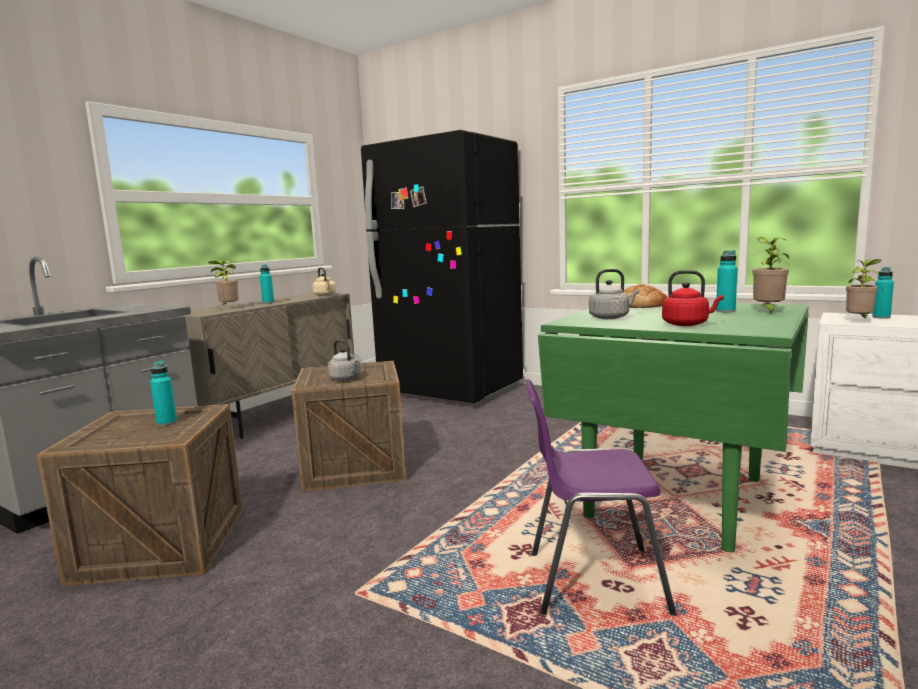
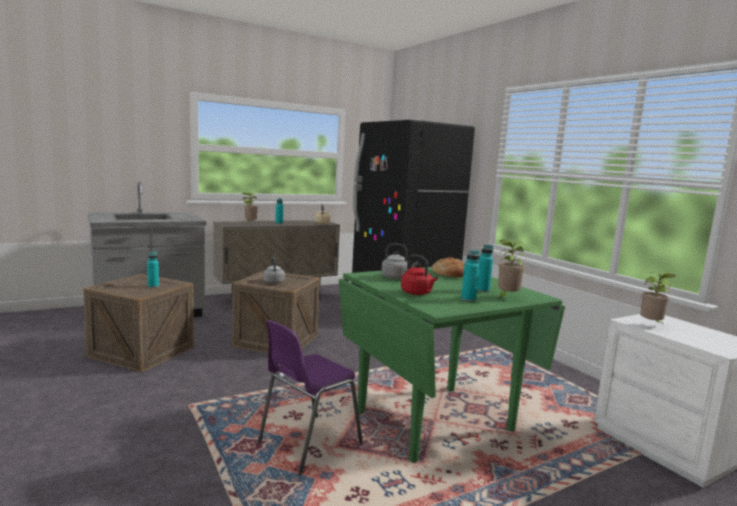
camera: 25 degrees right, 0 degrees up
purple chair [525,379,676,616] -> purple chair turned 75 degrees counterclockwise [257,320,363,475]
turquoise bottle [872,267,894,319] -> turquoise bottle moved to [461,250,480,302]

